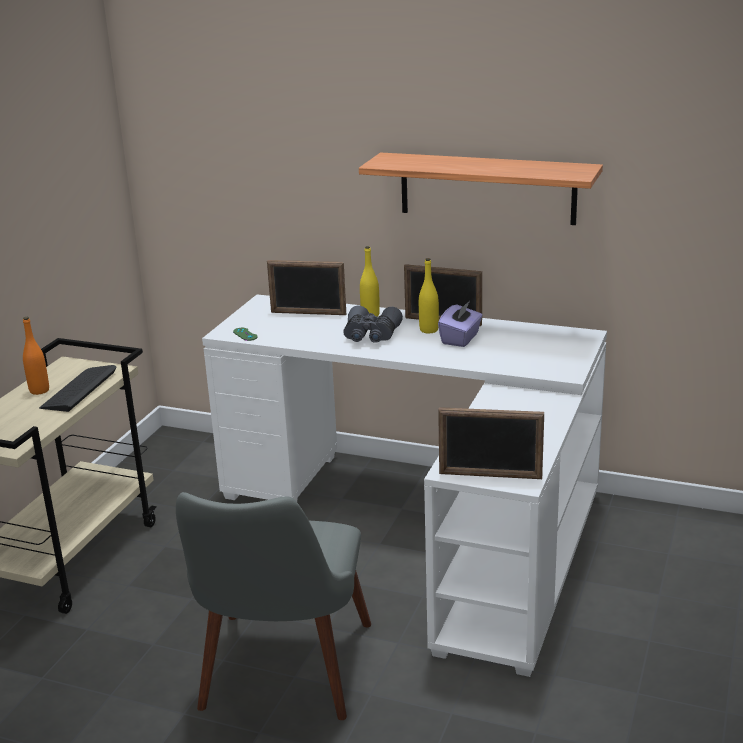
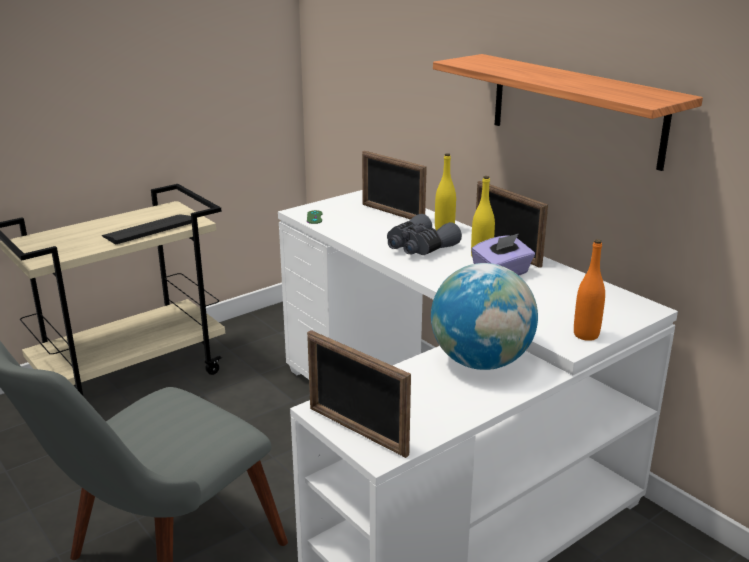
camera: 30 degrees right, 0 degrees up
orange bottle [23,317,49,395] -> orange bottle moved to [574,239,605,341]
none -> globe [431,263,538,370]

